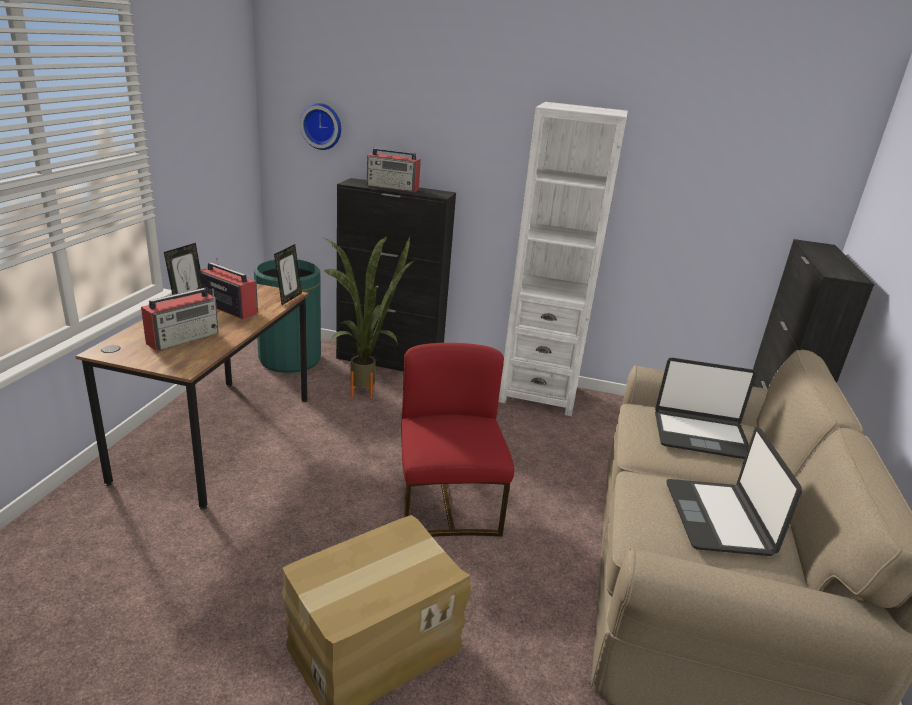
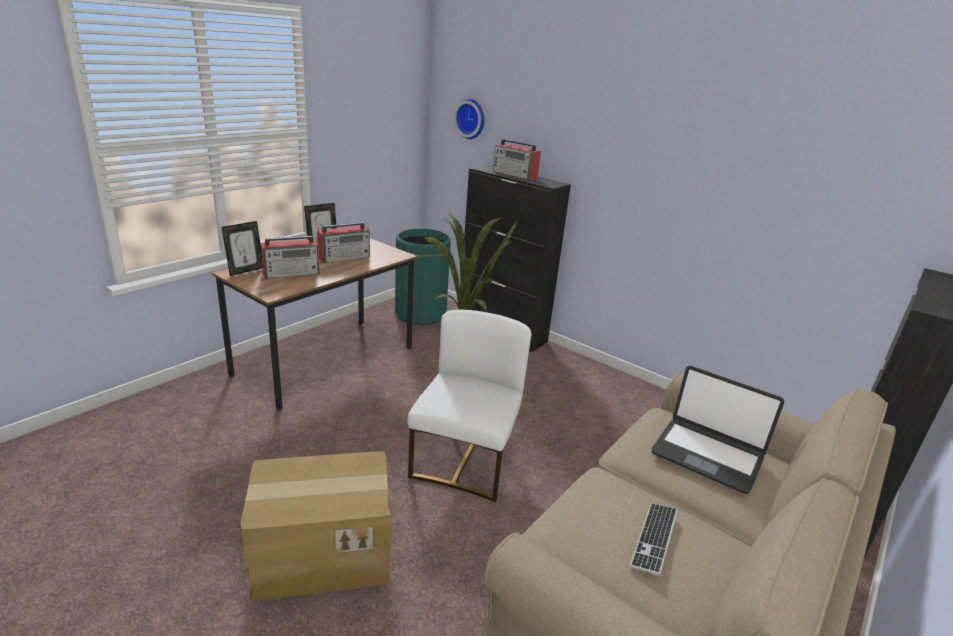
camera: 25 degrees right, 0 degrees up
radio [199,257,258,319] -> radio turned 90 degrees clockwise [317,222,370,263]
picture frame [274,244,302,305] -> picture frame moved to [221,221,263,276]
red chair [401,343,514,537] -> white chair [408,310,531,502]
white bookcase [498,102,628,416] -> none
laptop [666,427,802,556] -> keyboard [630,503,678,576]

